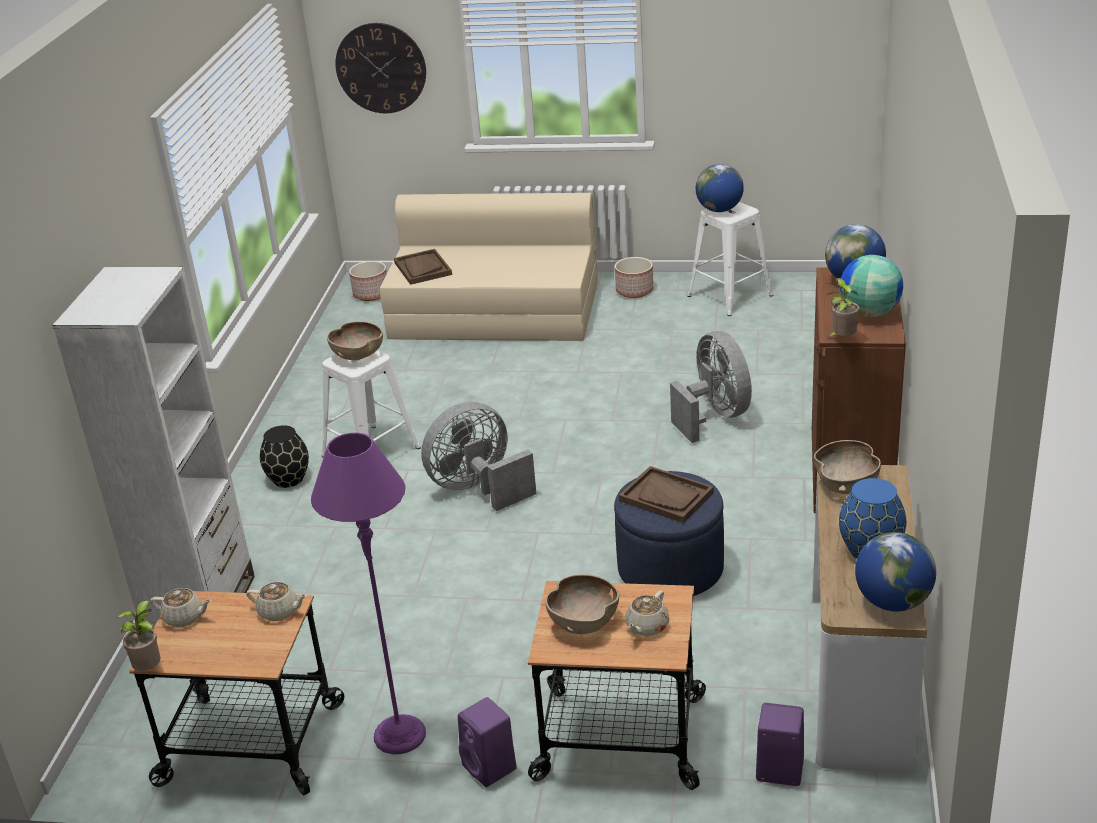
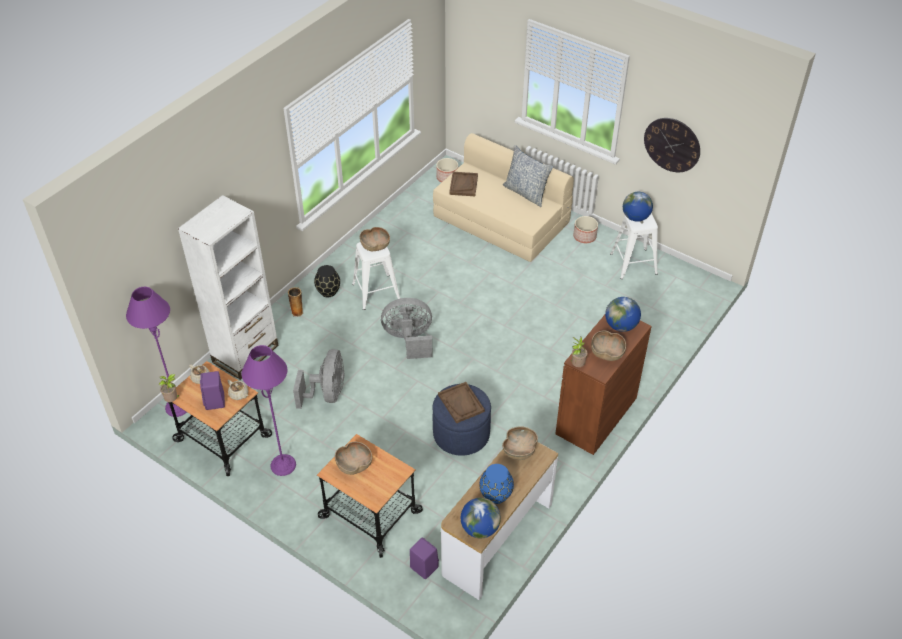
camera: 25 degrees right, 15 degrees up
wall clock [335,23,426,113] -> wall clock moved to [644,118,700,172]
purple speaker [458,697,517,787] -> purple speaker moved to [200,371,225,410]
beige teapot [626,590,669,636] -> none
grey fan [670,331,752,443] -> grey fan moved to [293,349,344,409]
globe [840,255,903,317] -> brown bowl [591,330,626,361]
none -> purple floor lamp [126,287,187,417]
none -> vase [288,287,303,317]
none -> pillow [503,145,553,207]

